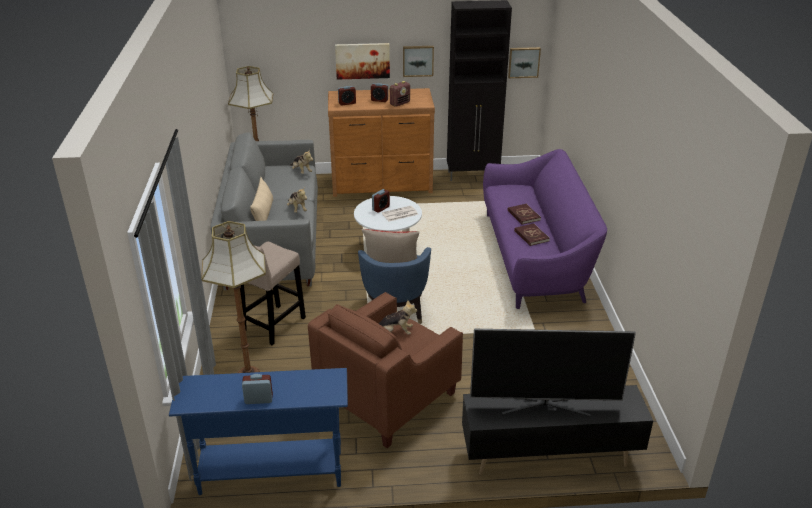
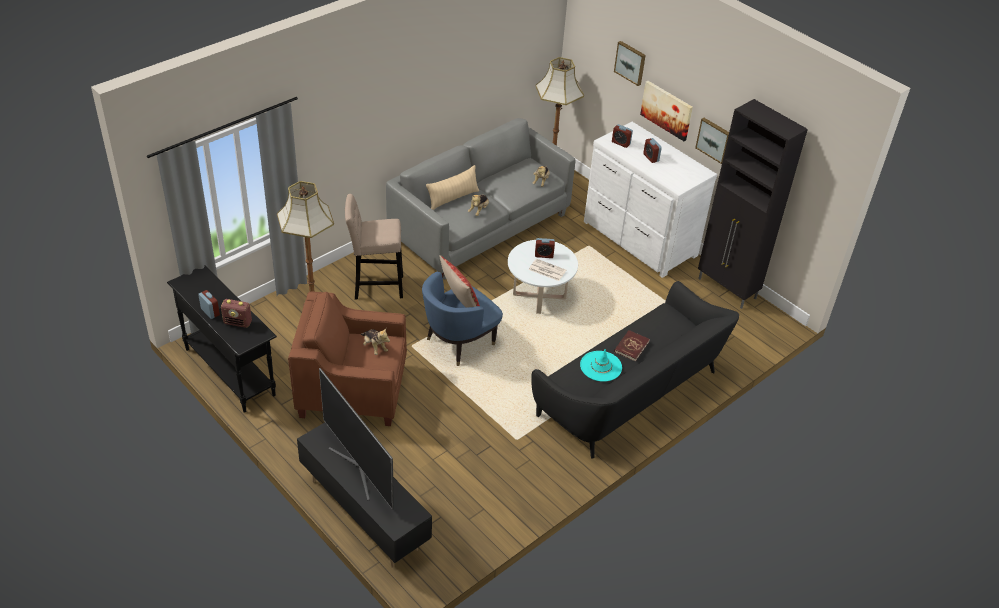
camera: 50 degrees right, 10 degrees up
blue console table [169,368,348,495] -> black console table [167,266,277,413]
brown dresser [328,88,435,197] -> white dresser [584,122,717,278]
radio [390,81,410,107] -> radio moved to [221,299,252,328]
purple sofa [483,149,607,309] -> black sofa [531,281,739,459]
picture [508,47,541,78] -> picture moved to [614,41,646,86]
red book [514,223,550,246] -> turquoise hat [580,349,622,382]

